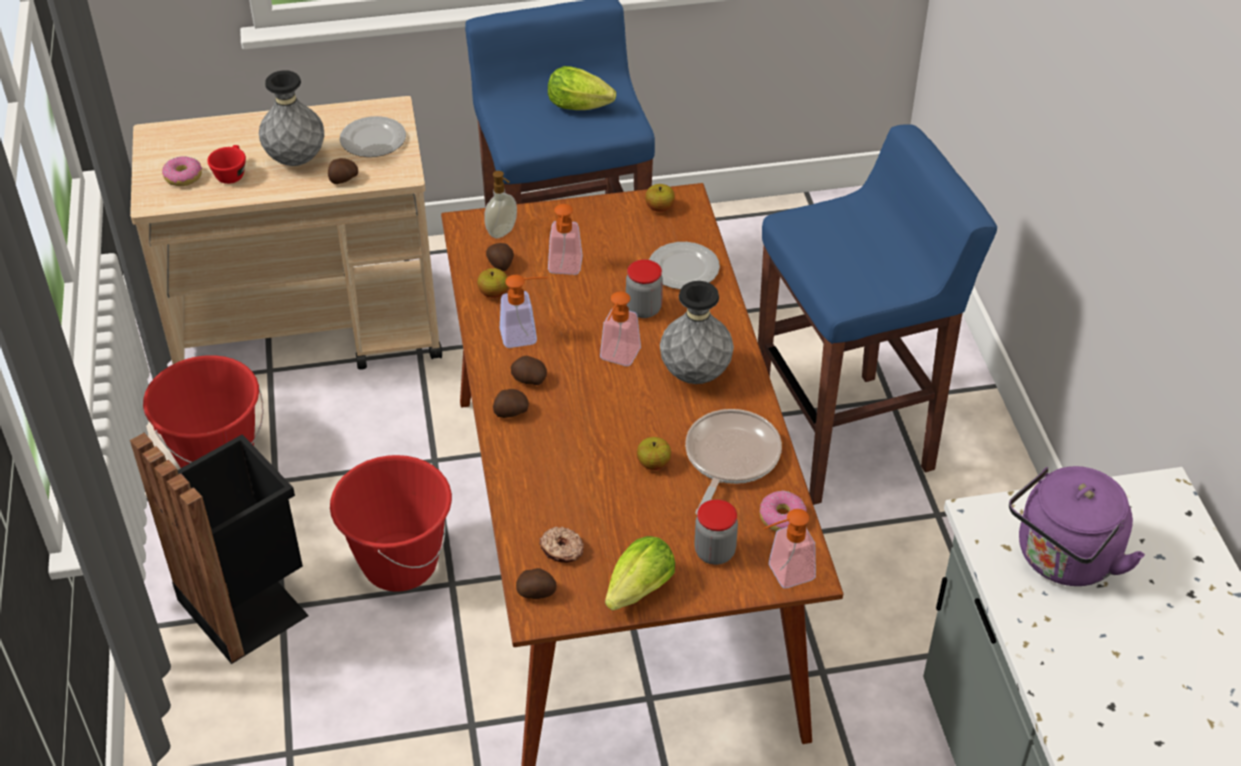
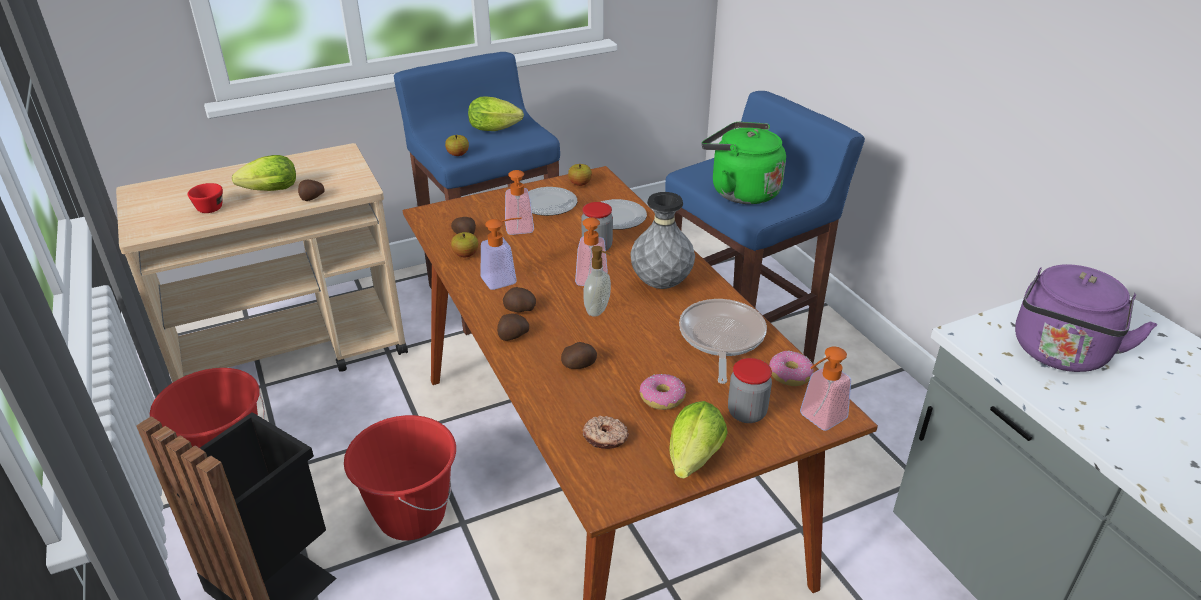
camera: 15 degrees left, 10 degrees down
donut [162,156,202,186] -> donut moved to [640,374,686,410]
grey vase [259,70,324,166] -> lettuce [232,155,296,191]
plate [340,116,406,157] -> plate moved to [528,187,577,216]
soap dispenser [484,171,517,239] -> soap dispenser moved to [584,246,611,317]
potato [516,568,556,599] -> potato moved to [561,342,597,369]
apple [637,437,671,470] -> apple moved to [445,135,469,156]
none -> green kettle [702,122,786,204]

